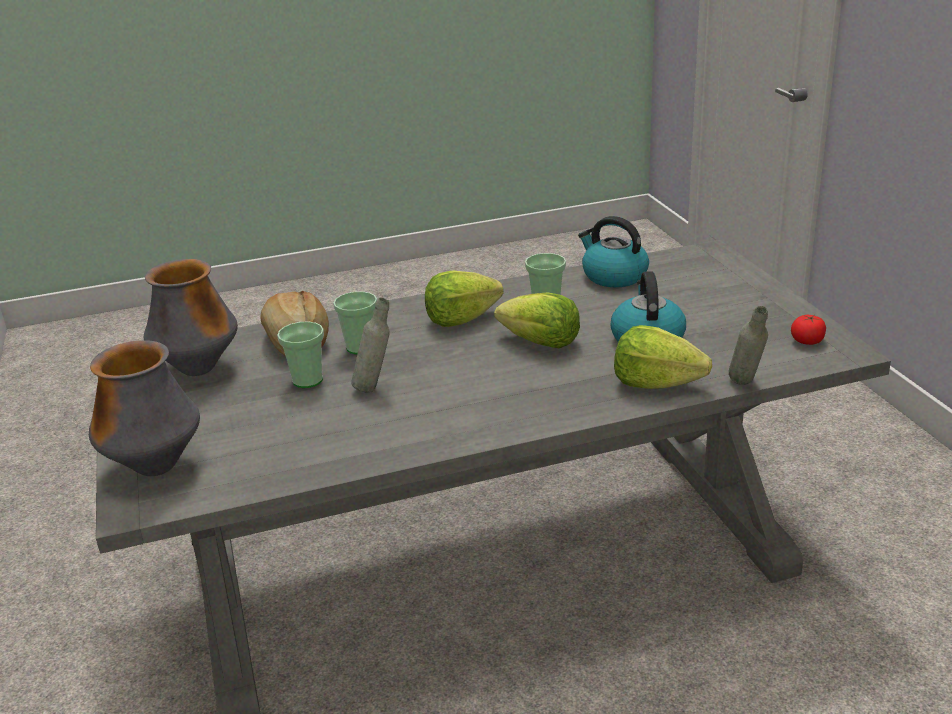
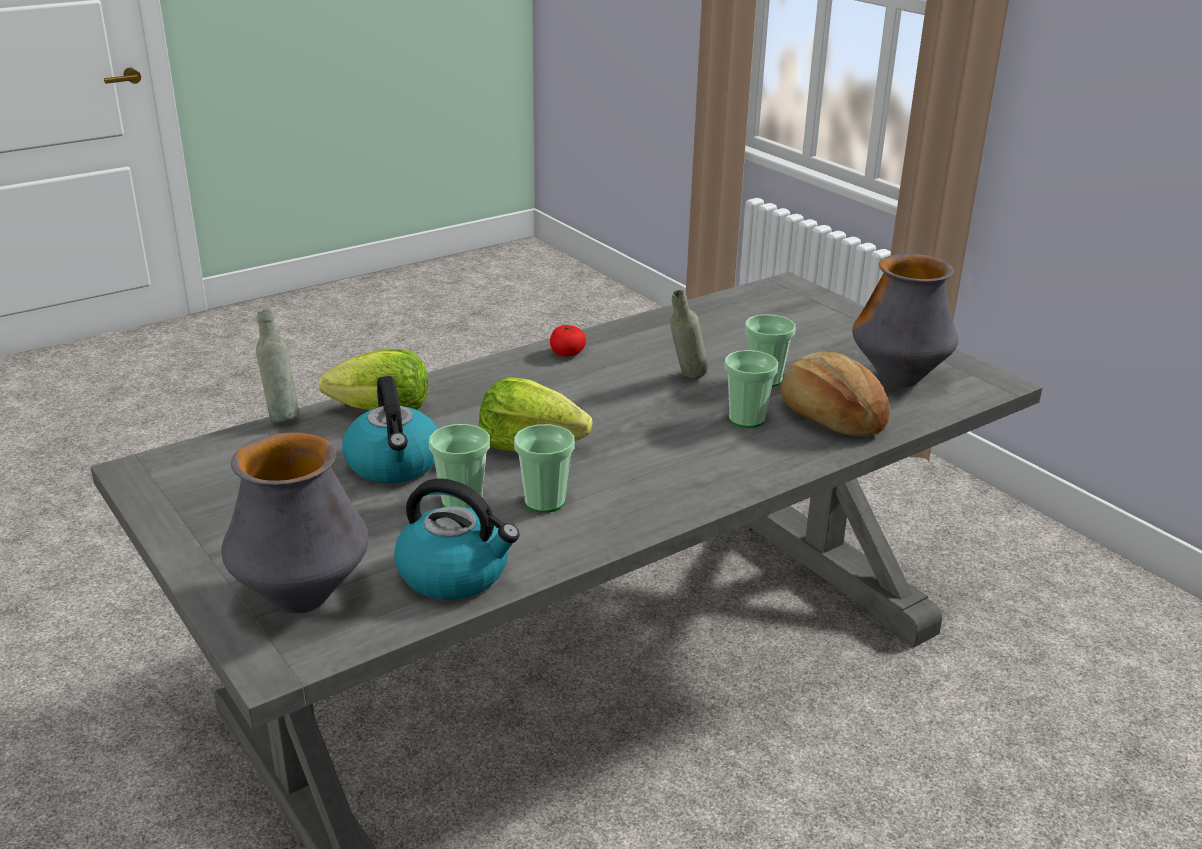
camera: 160 degrees right, 0 degrees up
vase [89,340,200,476] -> vase moved to [221,432,369,613]
lettuce [425,270,503,327] -> none
tomato [791,315,826,345] -> tomato moved to [550,325,586,357]
none -> cup [429,424,490,509]

